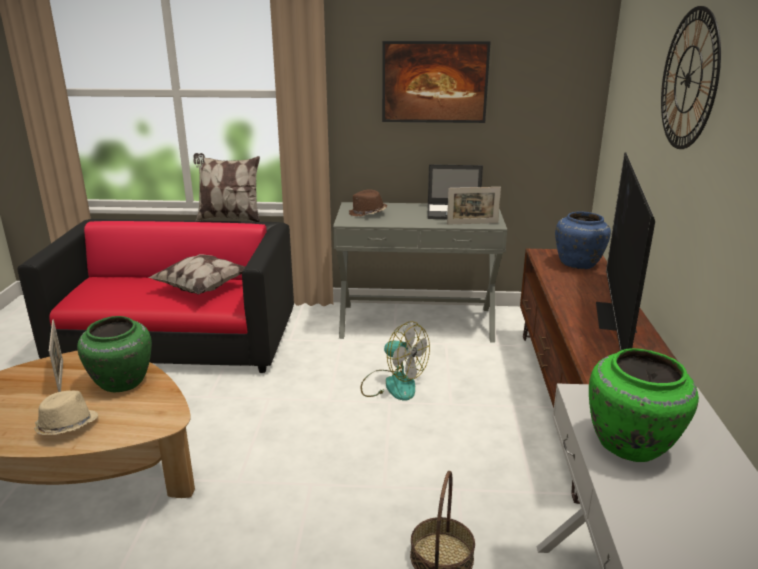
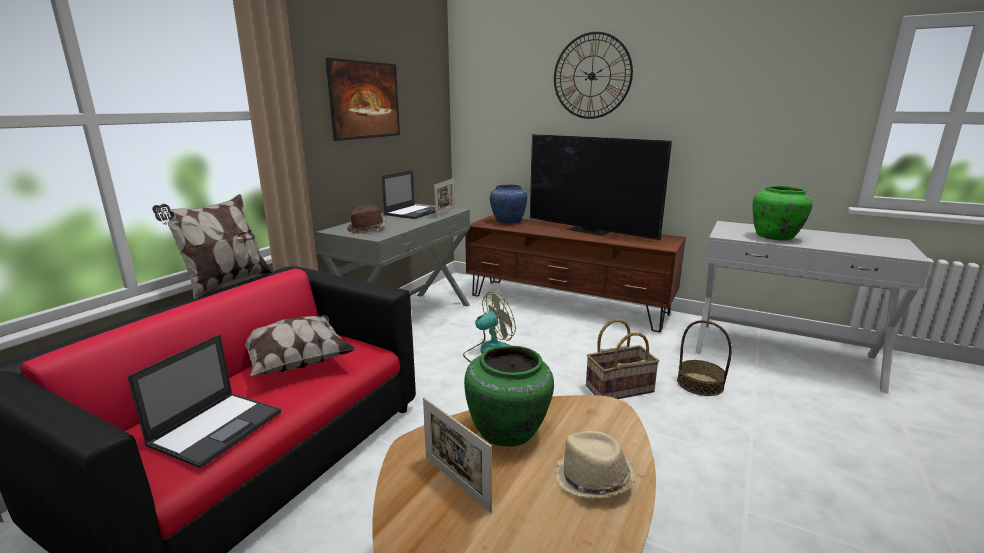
camera: 65 degrees left, 5 degrees down
picture frame [49,319,63,392] -> picture frame turned 135 degrees counterclockwise [423,397,492,513]
none -> laptop [127,334,281,469]
none -> basket [586,319,659,399]

